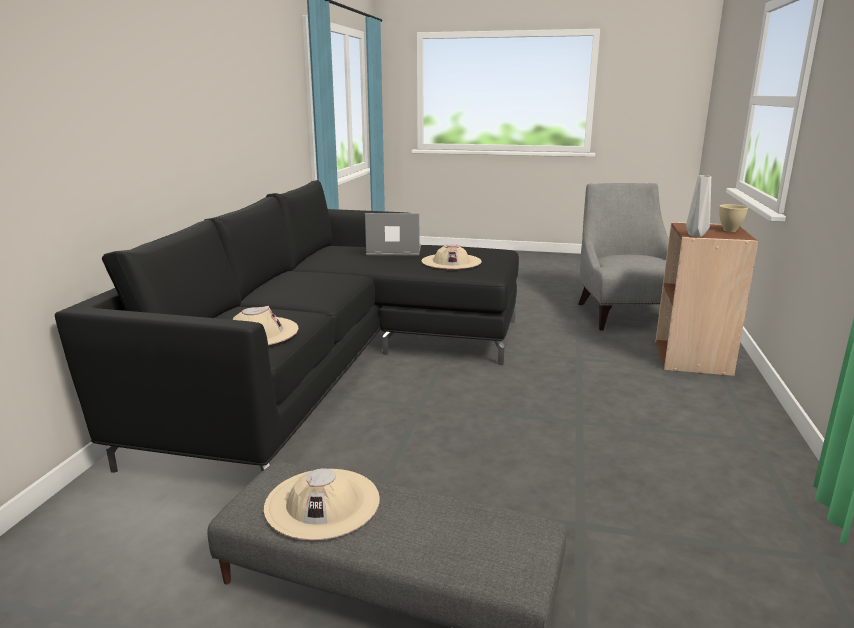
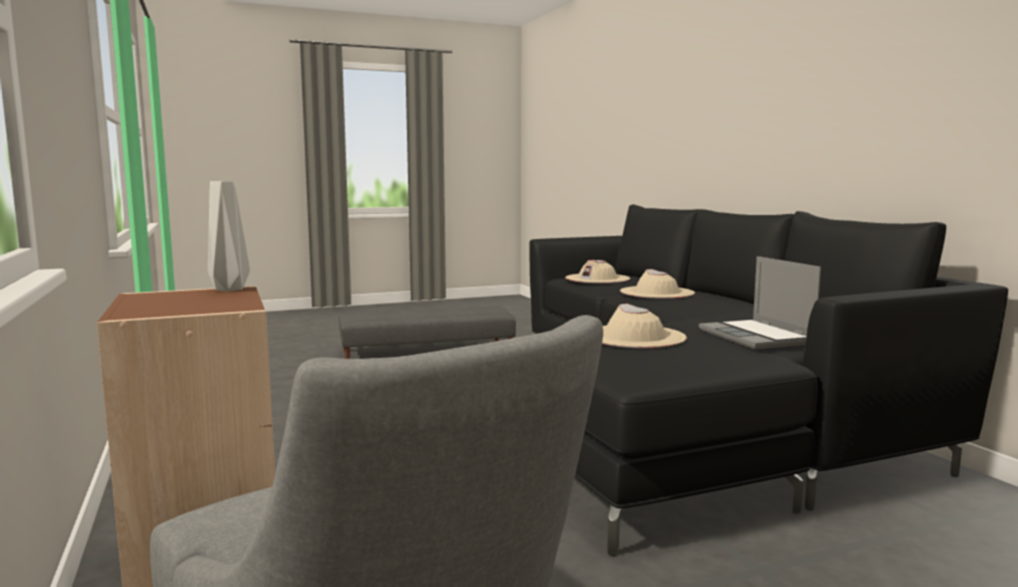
camera: 145 degrees right, 10 degrees down
beige hat [264,468,380,540] -> beige hat moved to [620,269,695,299]
laptop [365,213,421,257] -> laptop turned 105 degrees clockwise [699,256,821,349]
beige bowl [719,204,748,232] -> none

